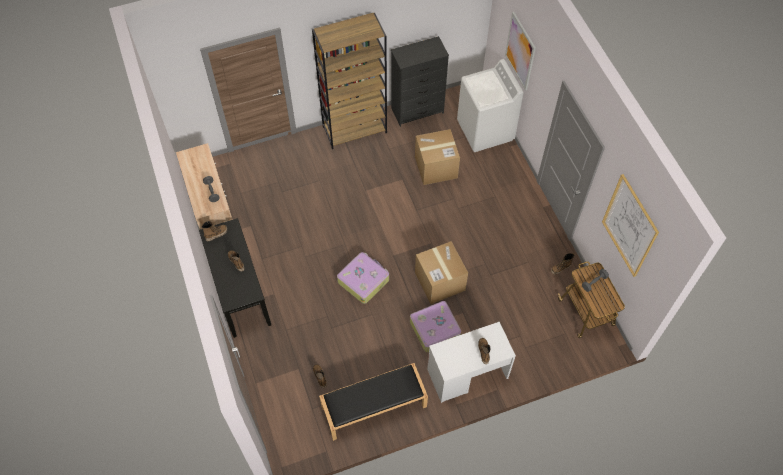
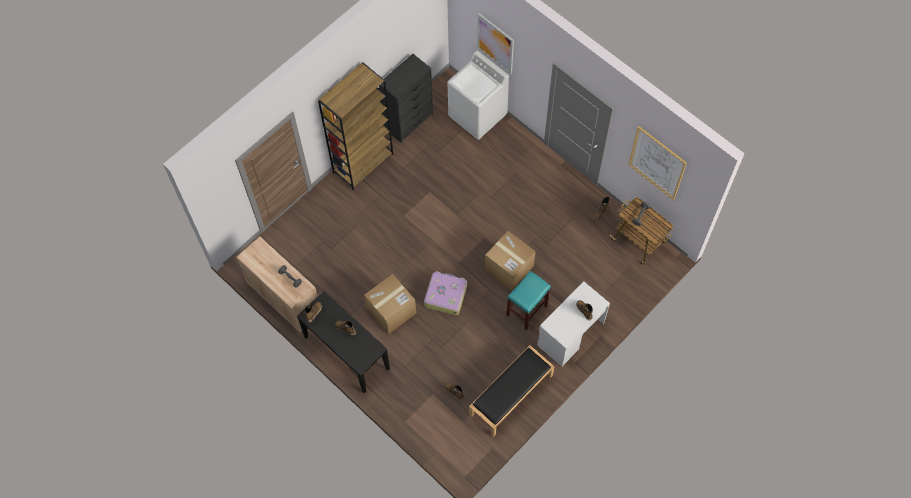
camera: 25 degrees left, 5 degrees up
suitcase [410,301,461,352] -> turquoise stool [506,271,551,331]
cardboard box [415,129,460,185] -> cardboard box moved to [364,274,416,334]

